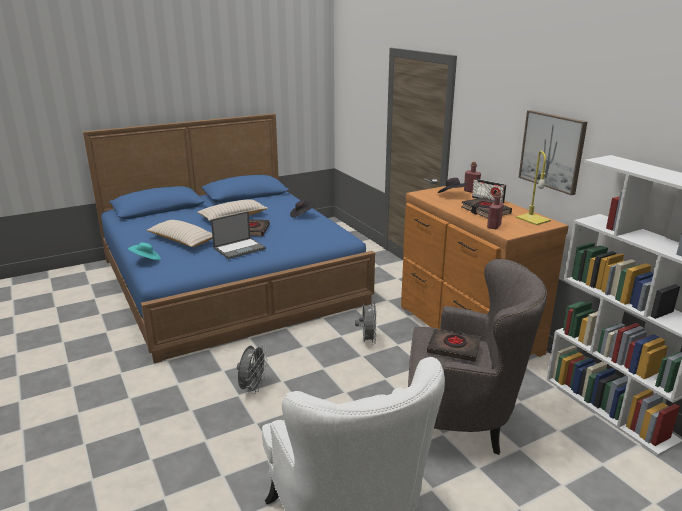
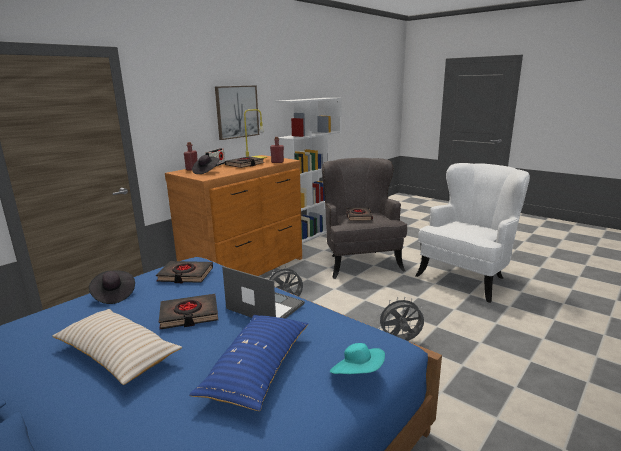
camera: 110 degrees left, 5 degrees down
beige pillow [146,220,212,247] -> blue pillow [189,315,308,411]
none -> black book [156,261,213,283]

